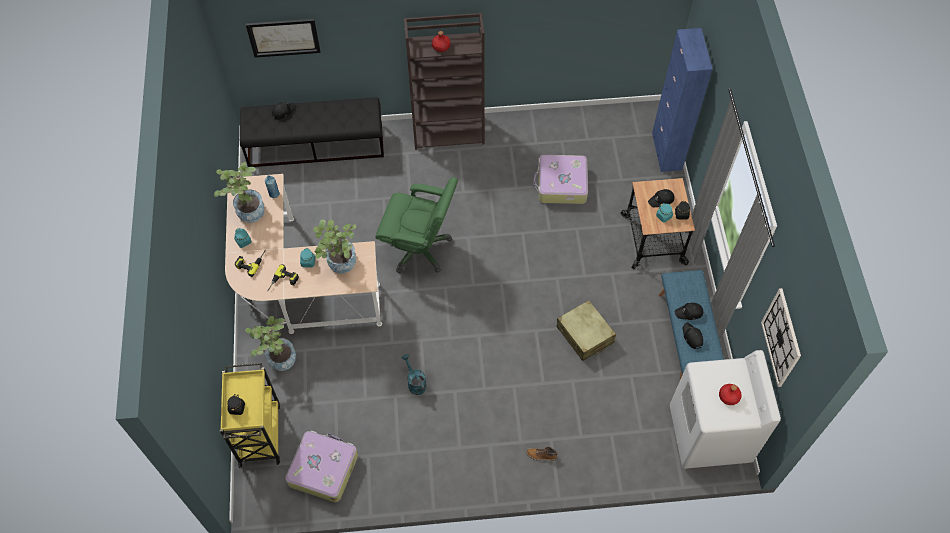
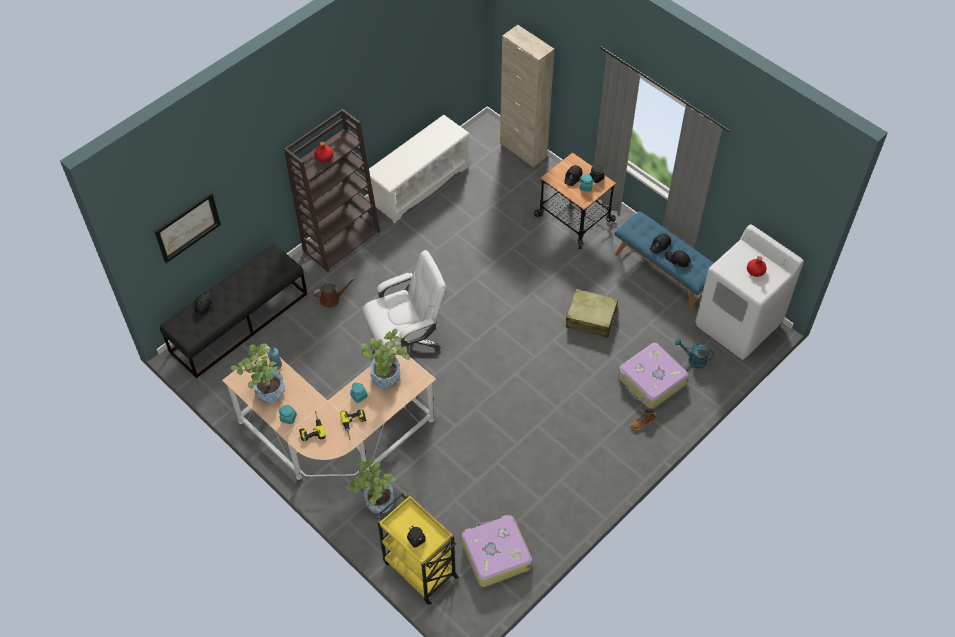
camera: 40 degrees left, 5 degrees down
green office chair [375,177,458,273] -> white office chair [363,250,446,355]
turquoise watering can [402,354,427,395] -> turquoise watering can moved to [675,339,714,368]
suitcase [533,155,588,204] -> suitcase moved to [618,343,689,409]
blue cabinet [652,28,713,172] -> beige cabinet [500,25,554,167]
wall clock [761,288,801,387] -> none
none -> brown watering can [313,278,355,308]
none -> white shoe rack [364,115,470,223]

